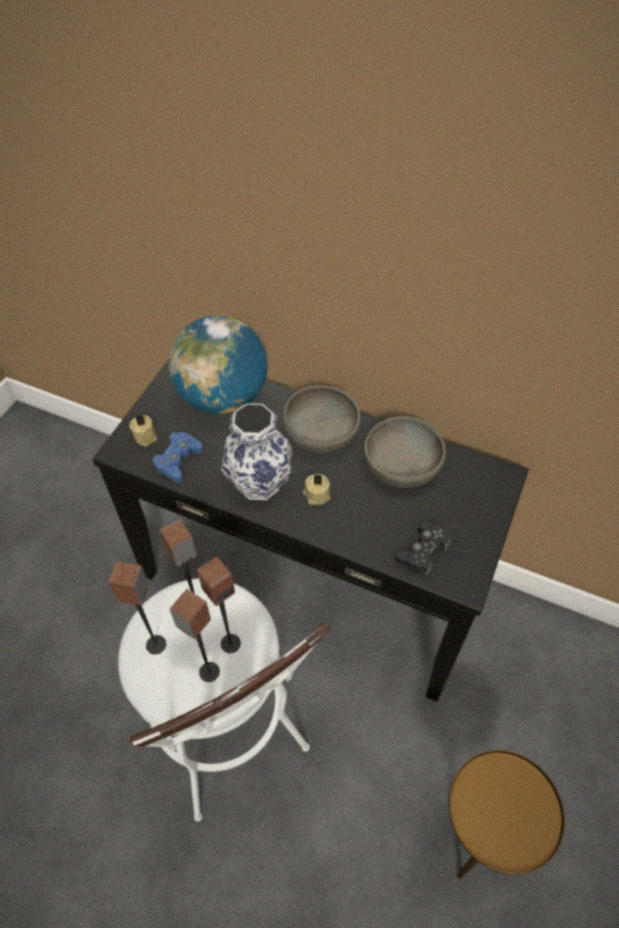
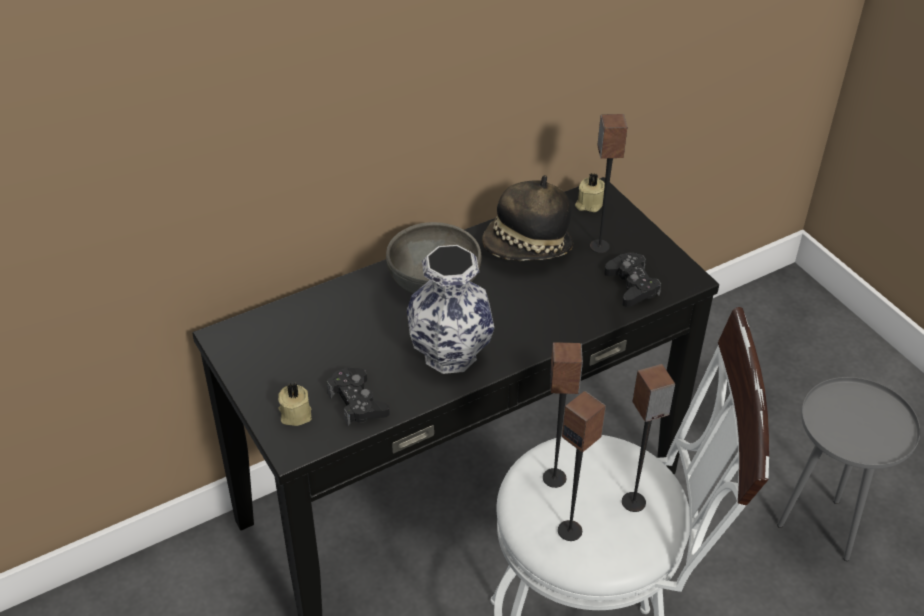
camera: 55 degrees left, 10 degrees down
blue game controller [152,432,203,483] -> black game controller [327,368,390,426]
globe [169,315,268,414] -> none
speaker [197,556,241,653] -> speaker moved to [590,114,627,253]
beige candle [303,474,330,505] -> beige candle moved to [575,173,605,212]
grey bowl [364,416,446,487] -> hat [482,175,574,261]
brown side table [448,750,565,879] -> grey side table [777,377,920,561]

